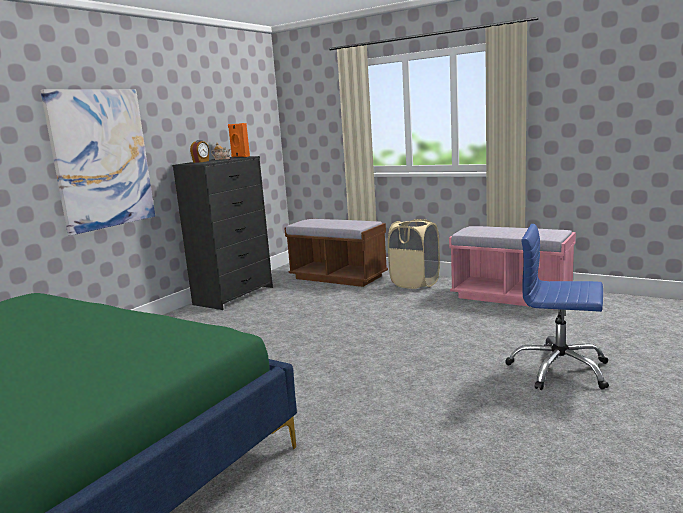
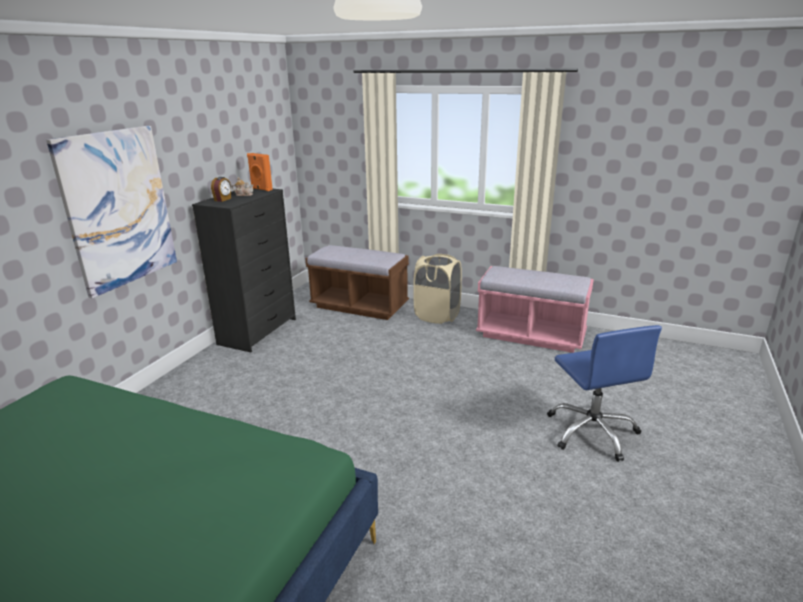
camera: 10 degrees left, 10 degrees up
blue office chair [505,224,609,390] -> blue office chair turned 120 degrees counterclockwise [547,325,662,462]

